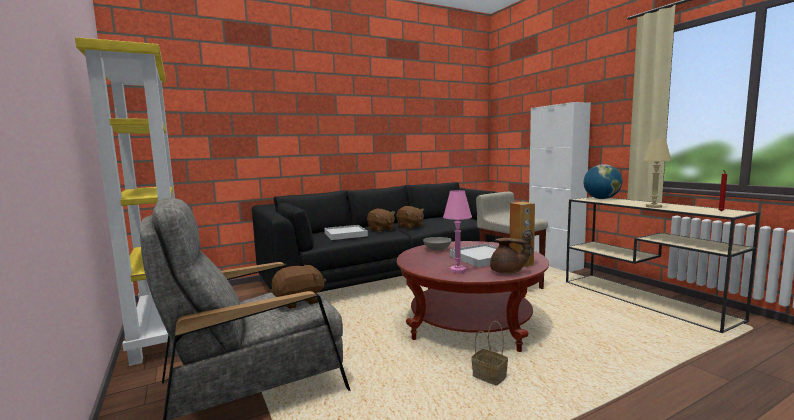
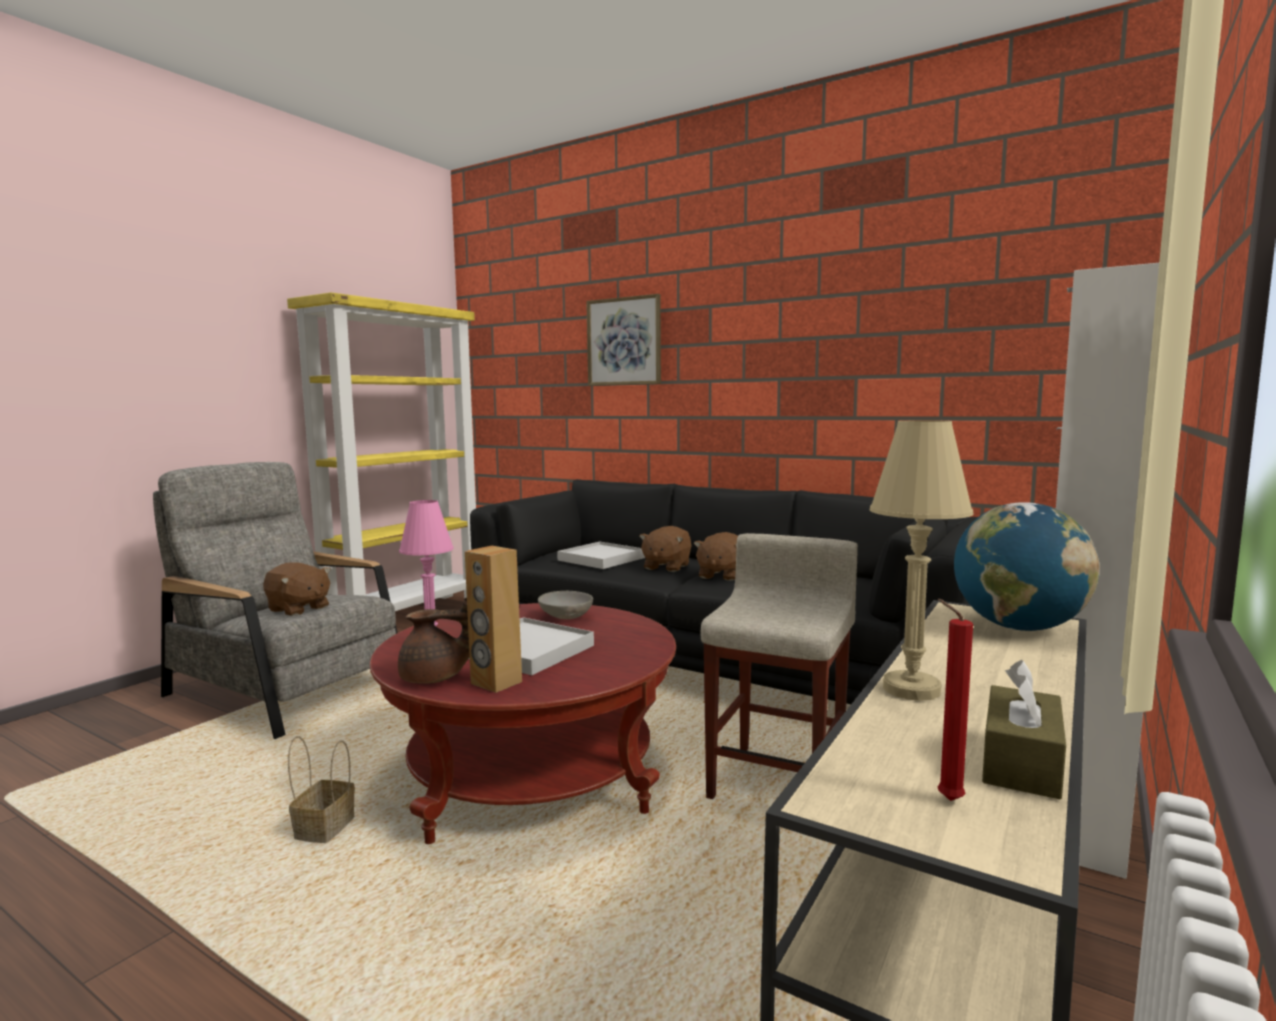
camera: 60 degrees right, 0 degrees up
brown teapot [490,233,531,274] -> brown teapot turned 90 degrees counterclockwise [398,598,470,684]
none -> picture [586,294,661,386]
none -> brown tissue box [982,660,1066,799]

